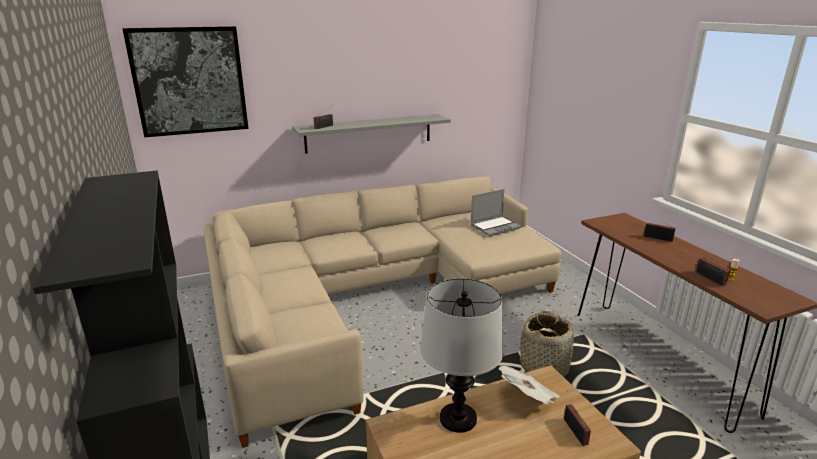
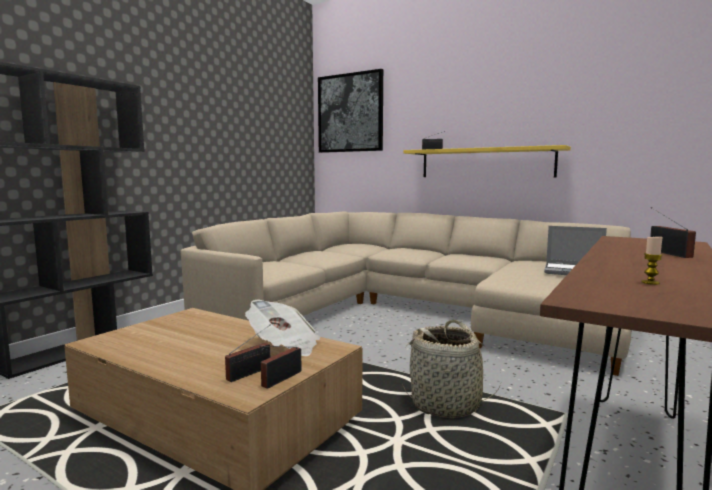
camera: 55 degrees right, 15 degrees down
grey shelf [292,114,451,154] -> yellow shelf [403,145,571,178]
table lamp [420,279,503,433] -> none
radio [696,258,735,286] -> radio moved to [260,345,302,389]

